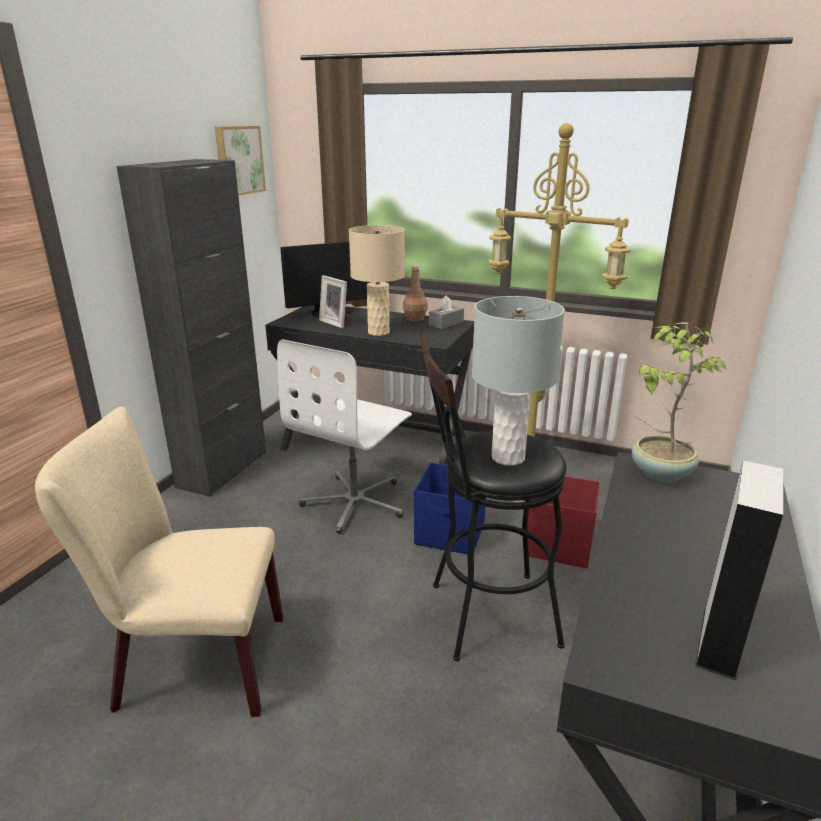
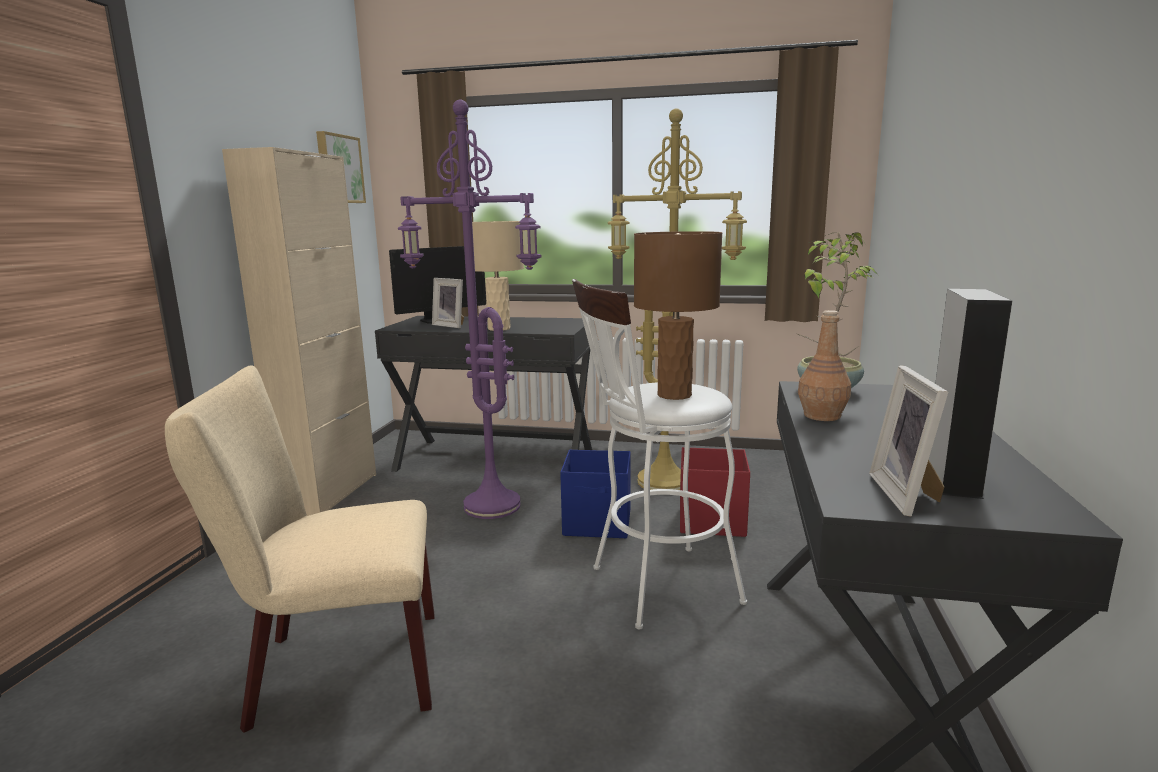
camera: 10 degrees left, 10 degrees down
black cabinet [116,159,266,497] -> beige cabinet [222,147,376,516]
white office chair [277,339,412,534] -> purple floor lamp [398,100,541,519]
brown bottle [403,265,428,322] -> brown bottle moved to [798,310,851,421]
black stool [420,333,566,661] -> white stool [572,279,747,629]
grey tissue box [429,296,464,329] -> none
grey table lamp [472,296,565,466] -> brown table lamp [634,231,722,400]
none -> picture frame [869,365,948,517]

